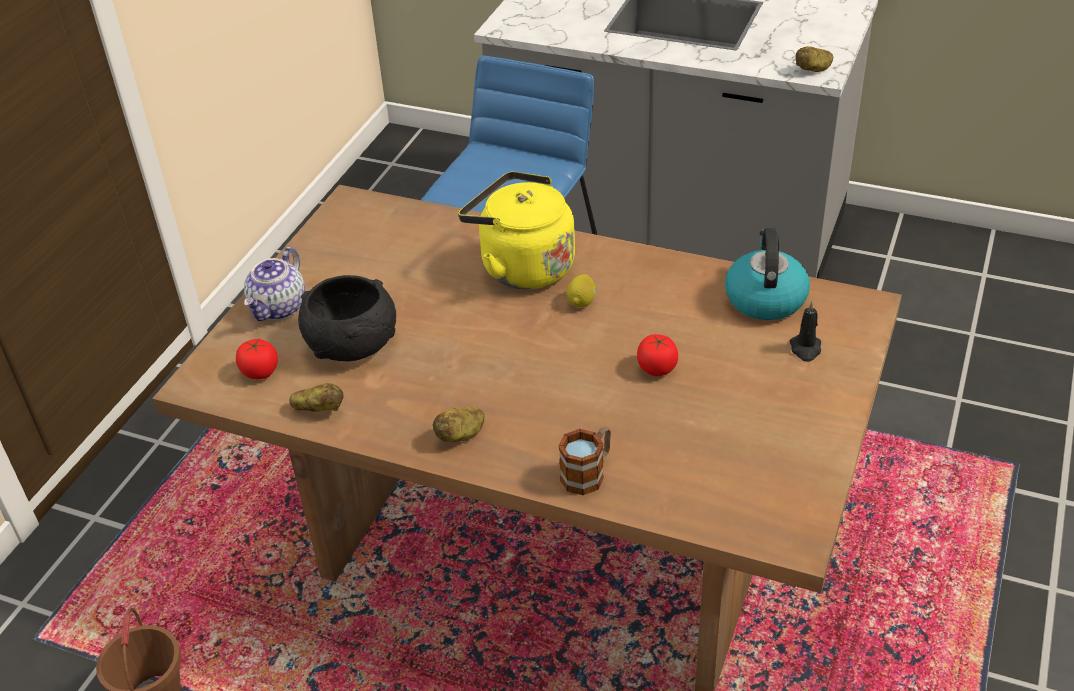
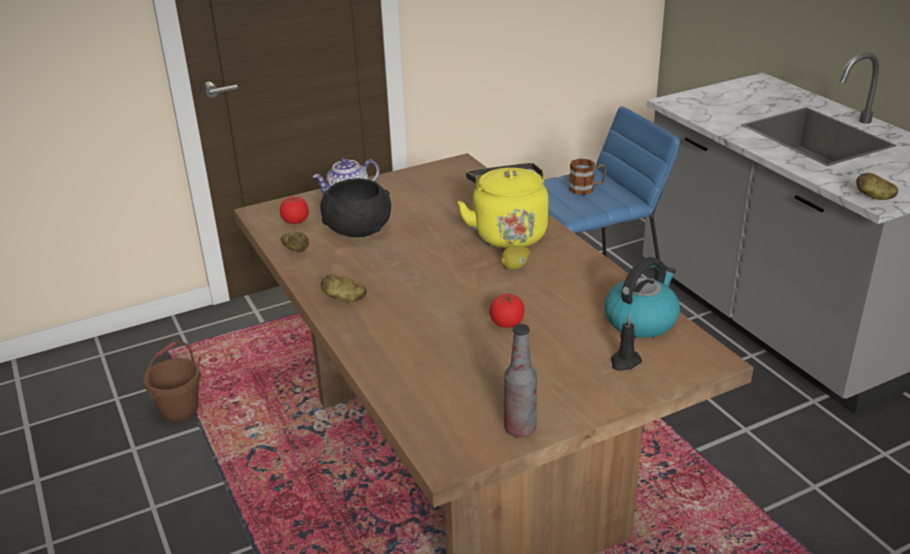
camera: 40 degrees right, 10 degrees down
mug [559,426,611,495] -> mug moved to [569,159,606,195]
none -> bottle [504,324,537,437]

